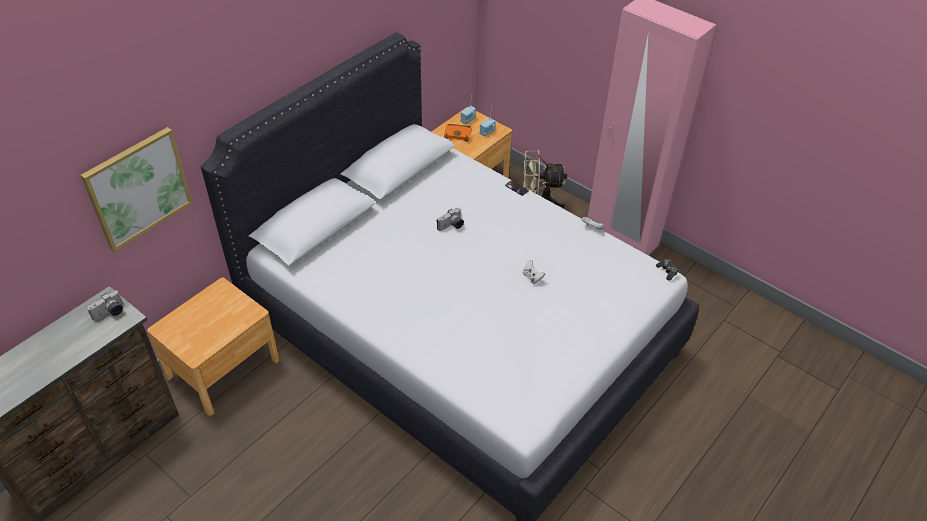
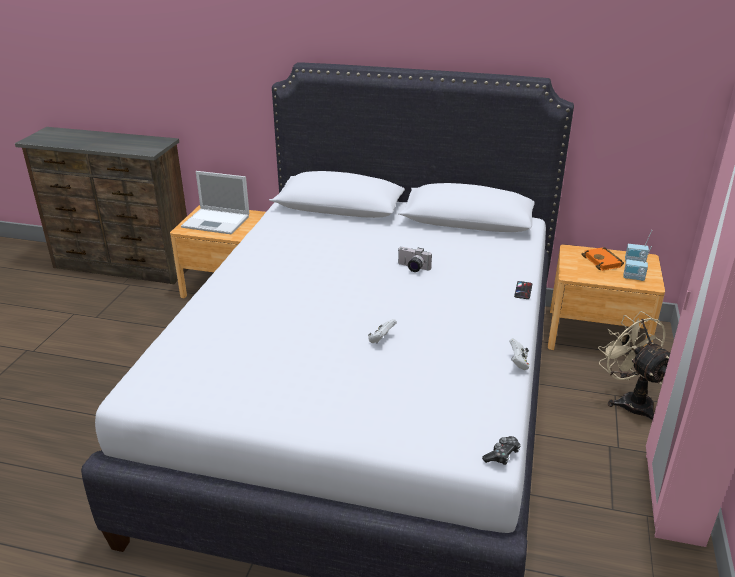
camera: 65 degrees right, 15 degrees down
picture [81,127,193,252] -> none
camera [87,290,123,321] -> none
none -> laptop [181,171,249,234]

